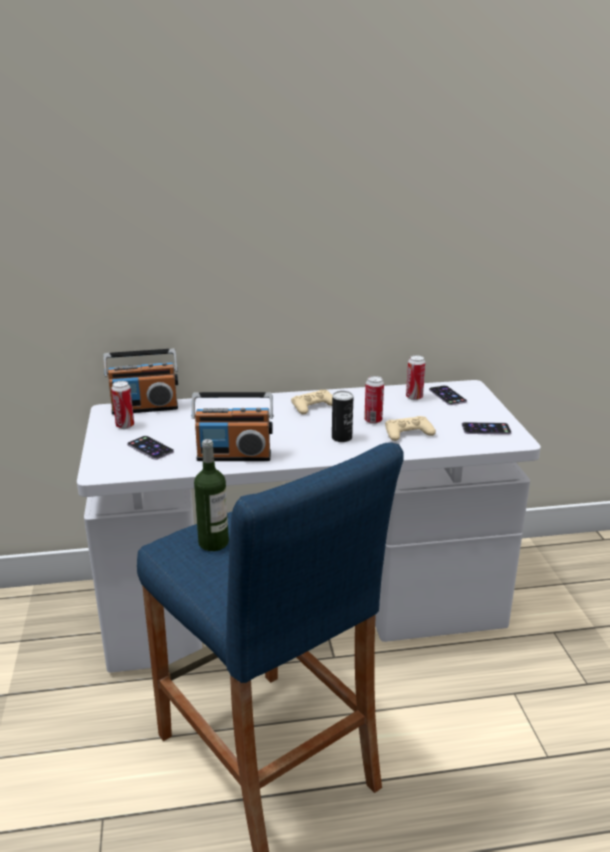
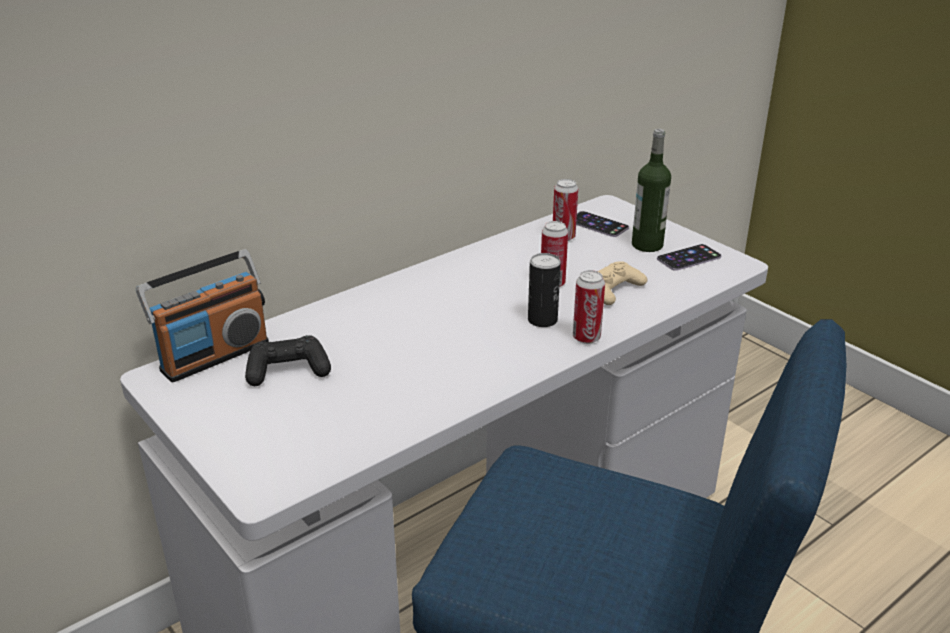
camera: 30 degrees left, 5 degrees up
can [111,381,134,429] -> can moved to [573,270,605,344]
phone [127,436,174,460] -> none
radio [191,392,273,461] -> none
bottle [194,439,229,551] -> bottle moved to [632,129,671,252]
beige game controller [291,390,332,415] -> none
none -> black game controller [245,335,331,386]

